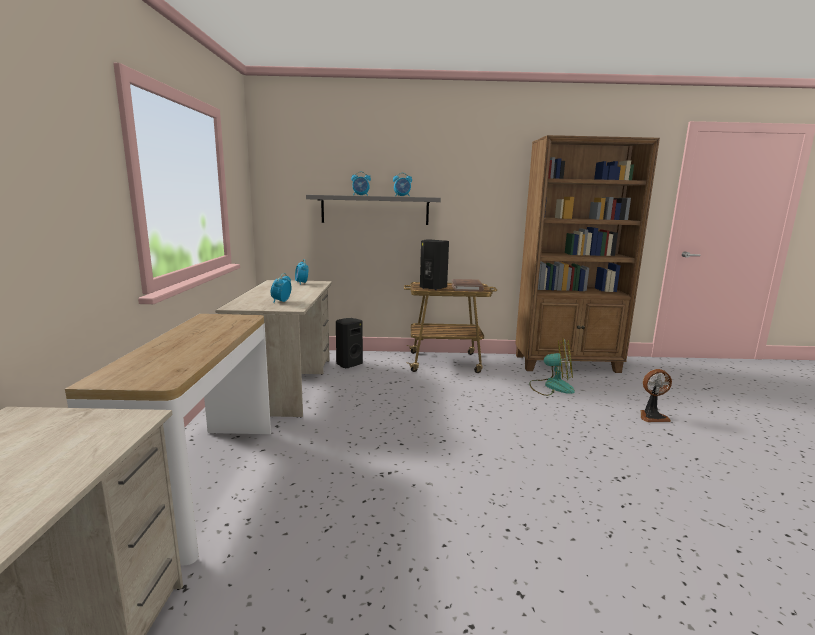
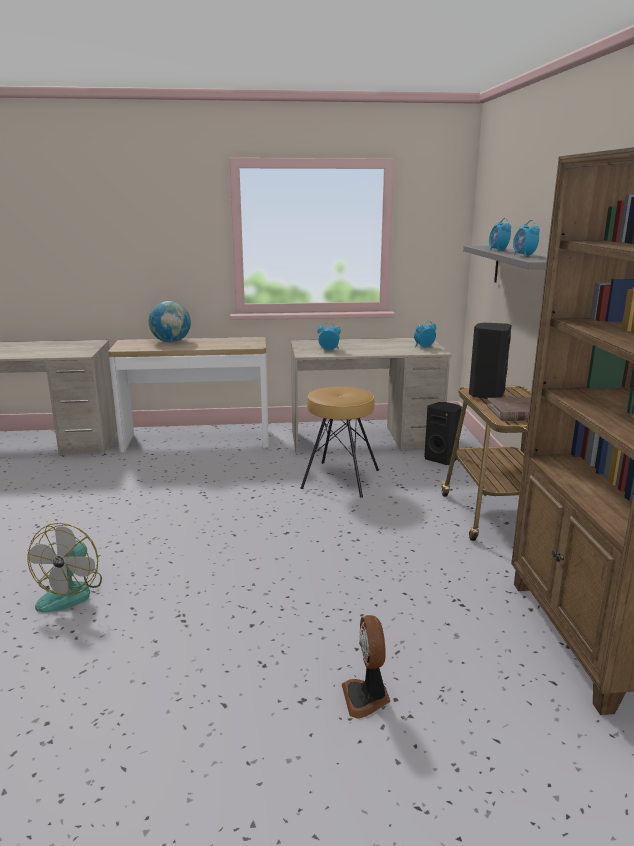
camera: 85 degrees right, 5 degrees up
fan [529,339,575,396] -> fan moved to [28,523,102,613]
none -> globe [149,301,191,343]
none -> brown stool [301,386,379,498]

